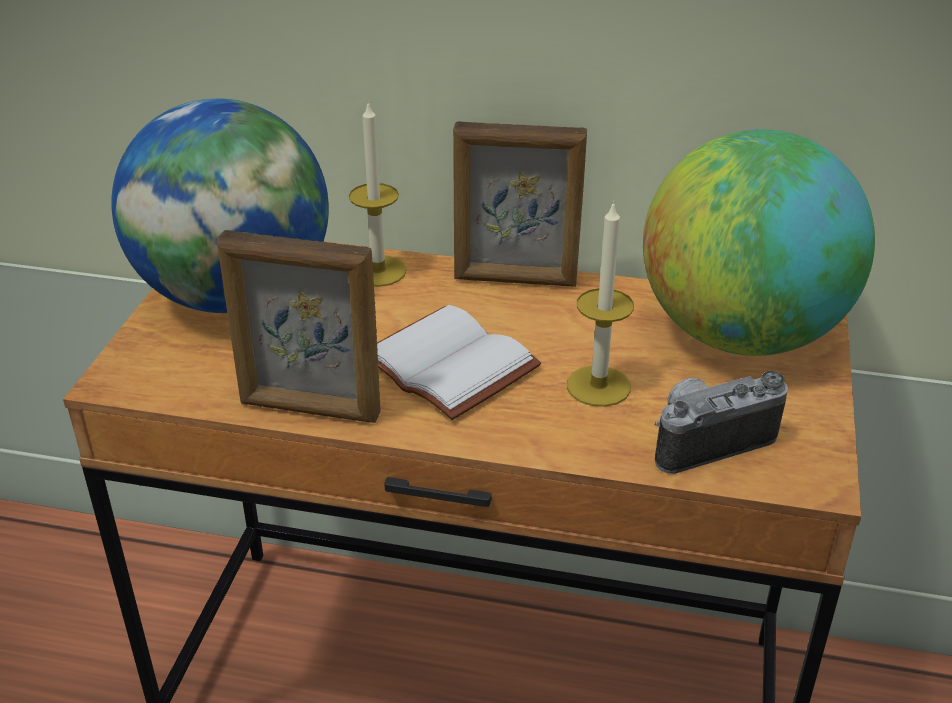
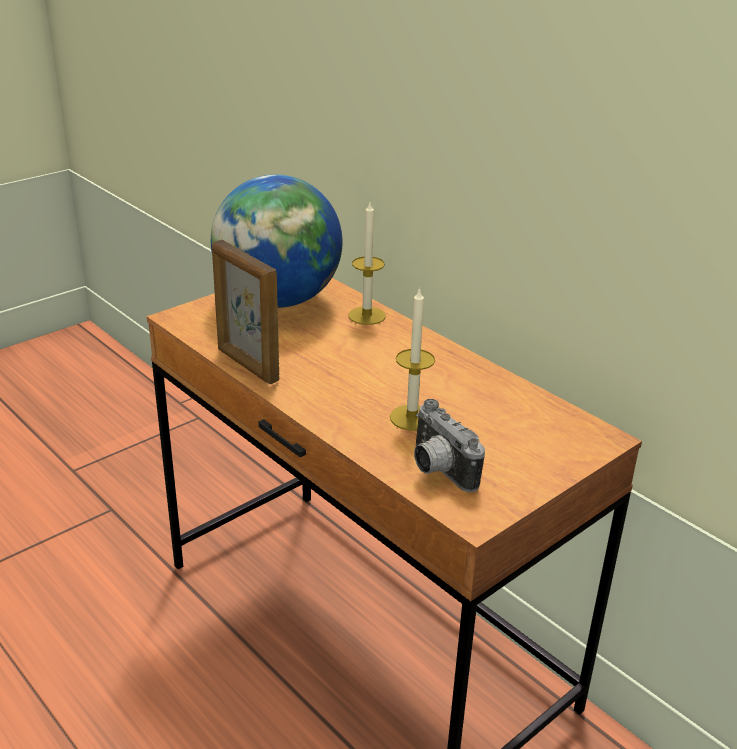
camera: 35 degrees right, 5 degrees down
white book [377,305,541,420] -> none
picture frame [453,121,587,287] -> none
globe [643,129,875,356] -> none
camera [655,371,788,474] -> camera turned 135 degrees counterclockwise [414,399,485,492]

